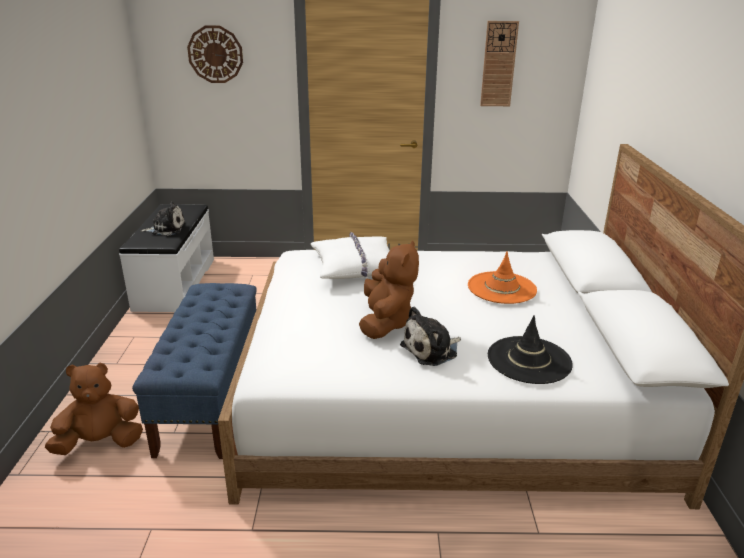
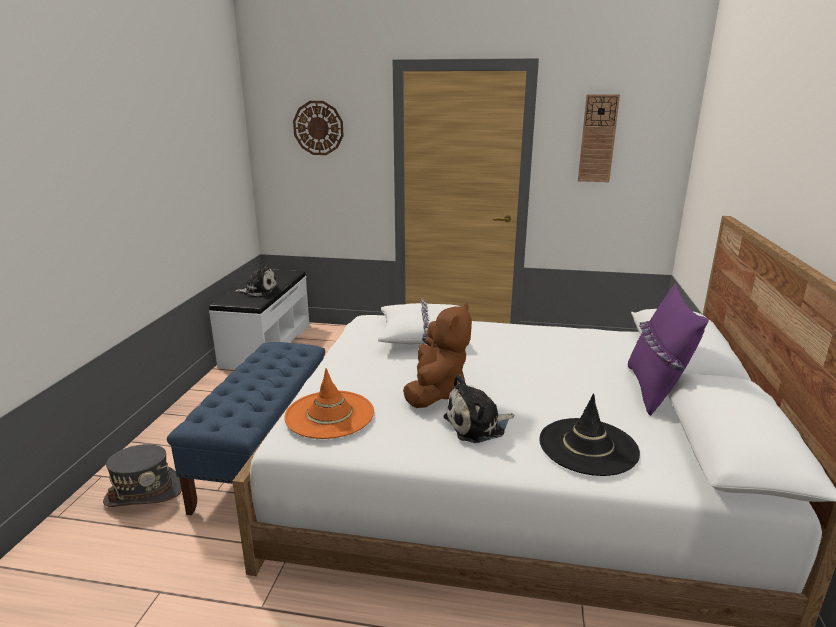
camera: 10 degrees right, 5 degrees down
brown plush toy [45,362,143,455] -> grey hat [103,444,182,507]
orange hat [468,251,537,304] -> orange hat moved to [284,368,374,439]
none -> purple pillow [628,284,709,416]

